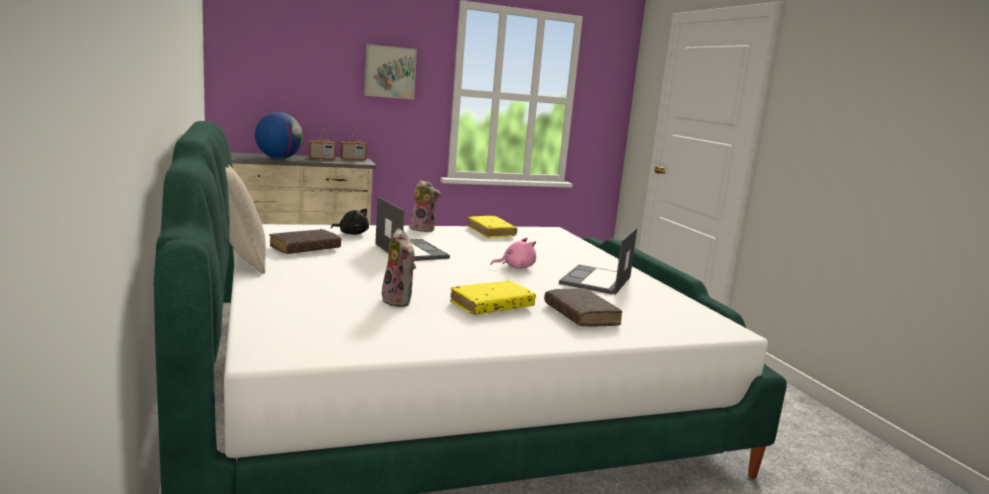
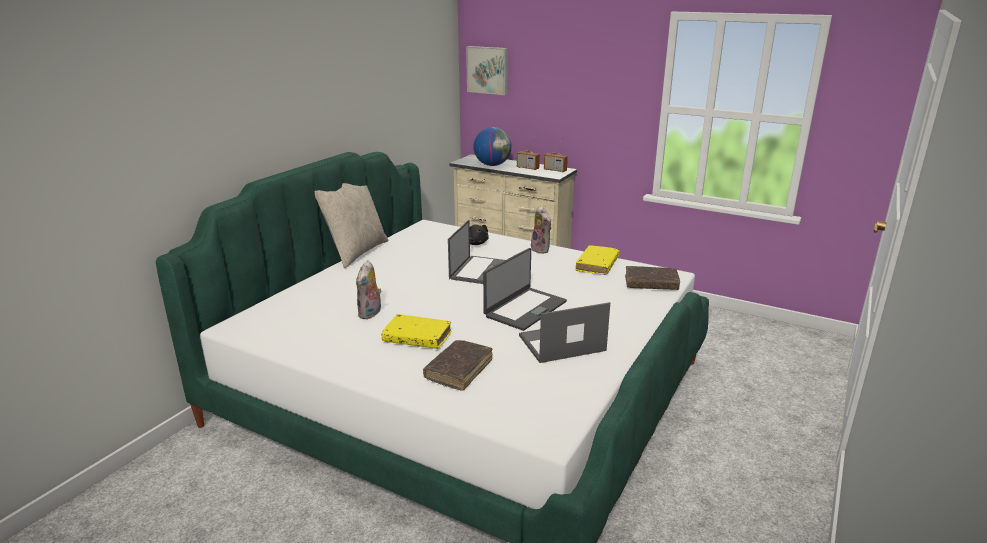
camera: 50 degrees right, 10 degrees up
brown book [269,229,341,254] -> brown book moved to [625,266,680,290]
picture [364,44,417,99] -> picture moved to [466,46,508,95]
pink plush toy [491,238,536,269] -> laptop [483,248,567,331]

